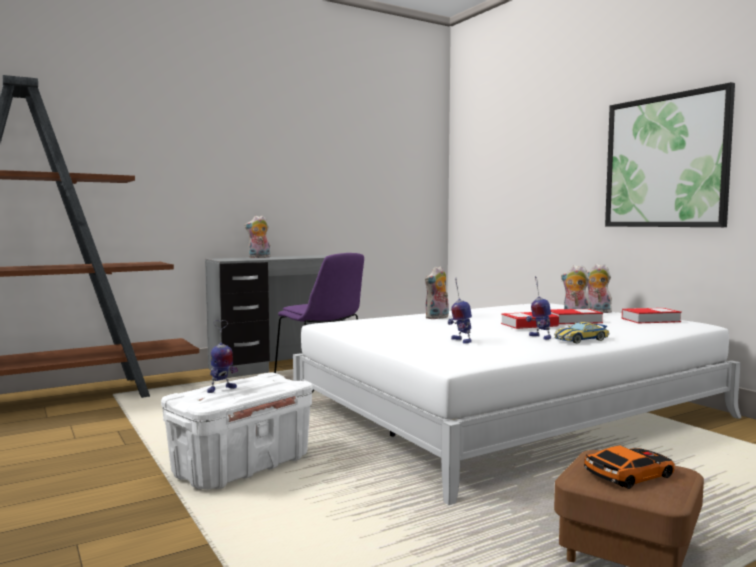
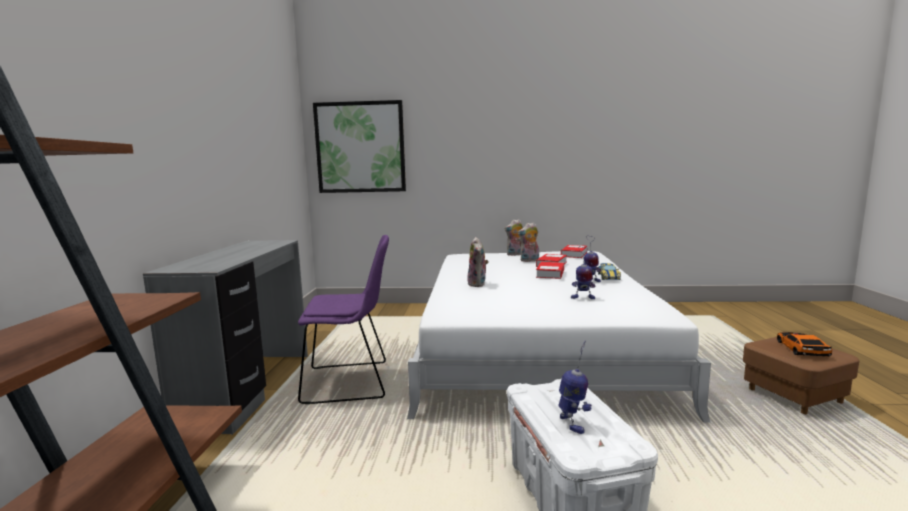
camera: 55 degrees left, 5 degrees up
plush toy [244,215,271,258] -> none
picture [605,82,735,227] -> picture moved to [313,100,406,193]

